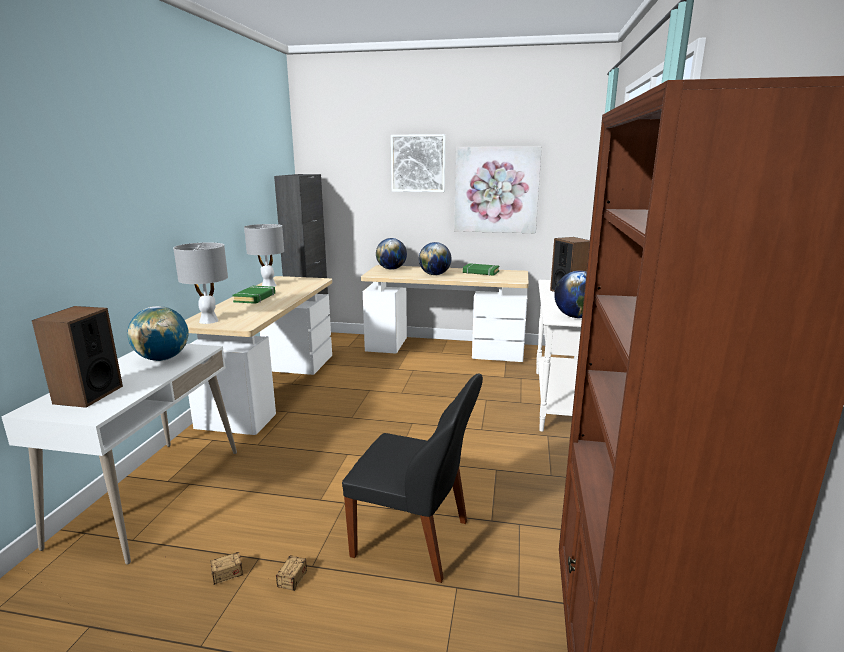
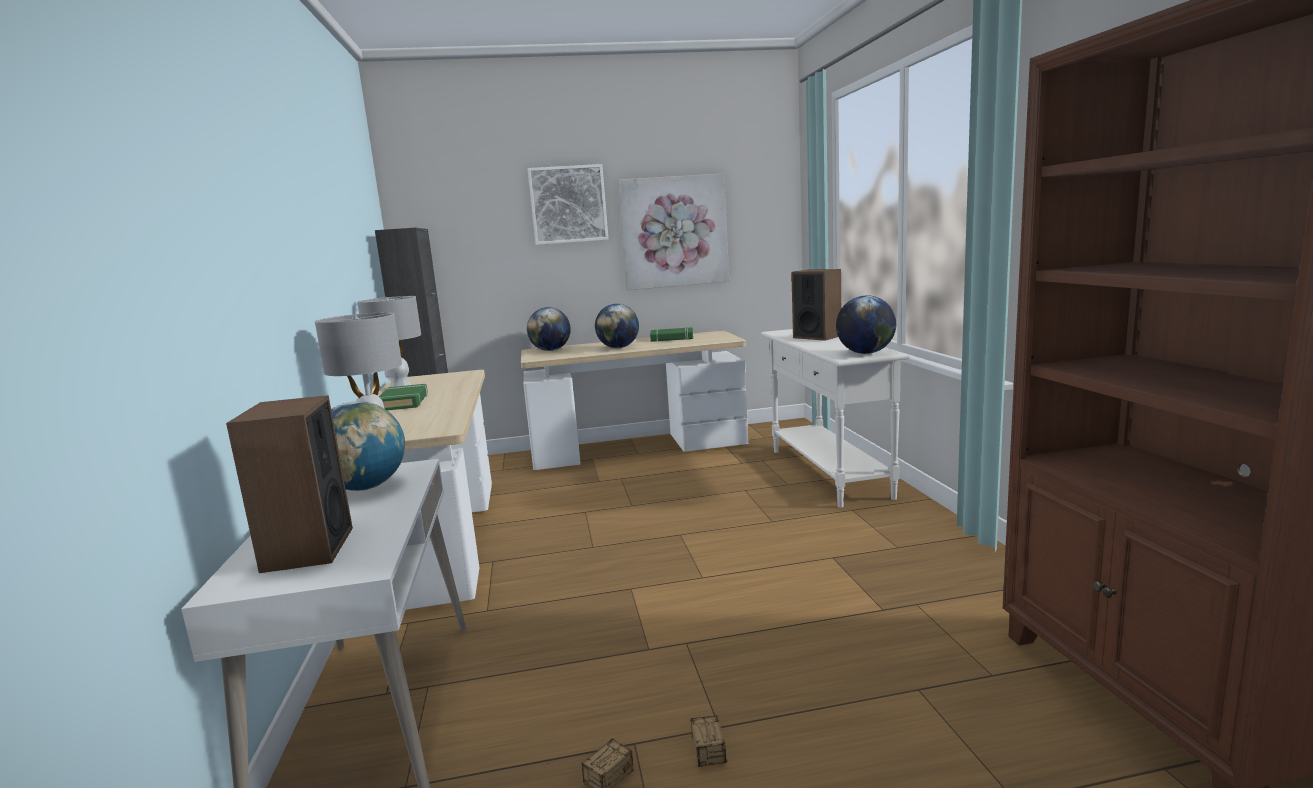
camera: 20 degrees left, 5 degrees down
black chair [342,373,483,583] -> none

